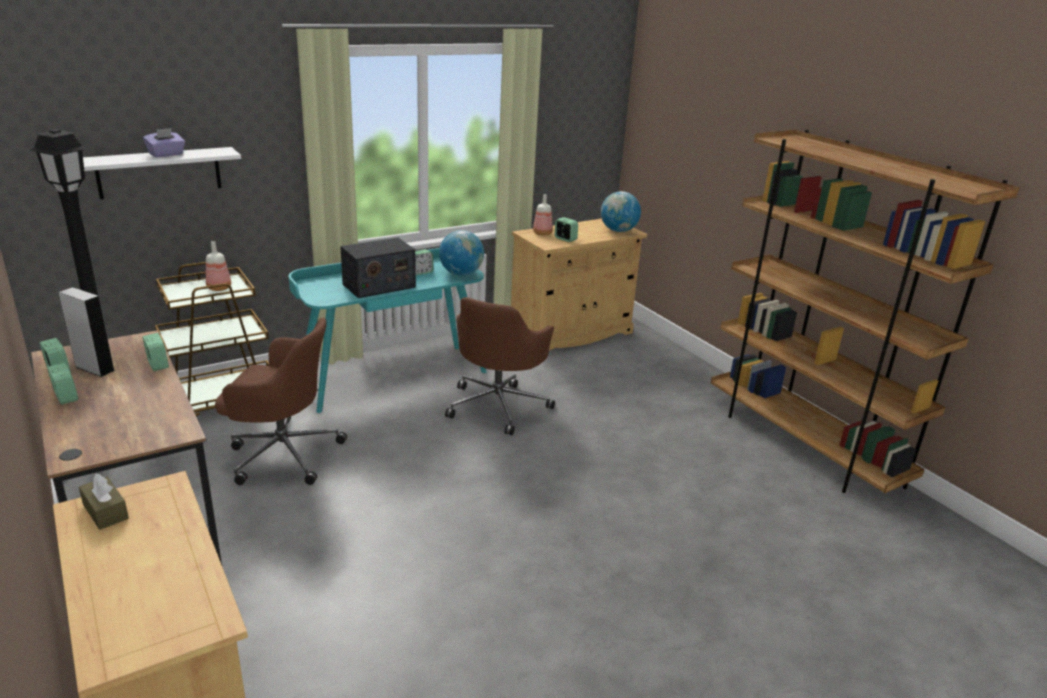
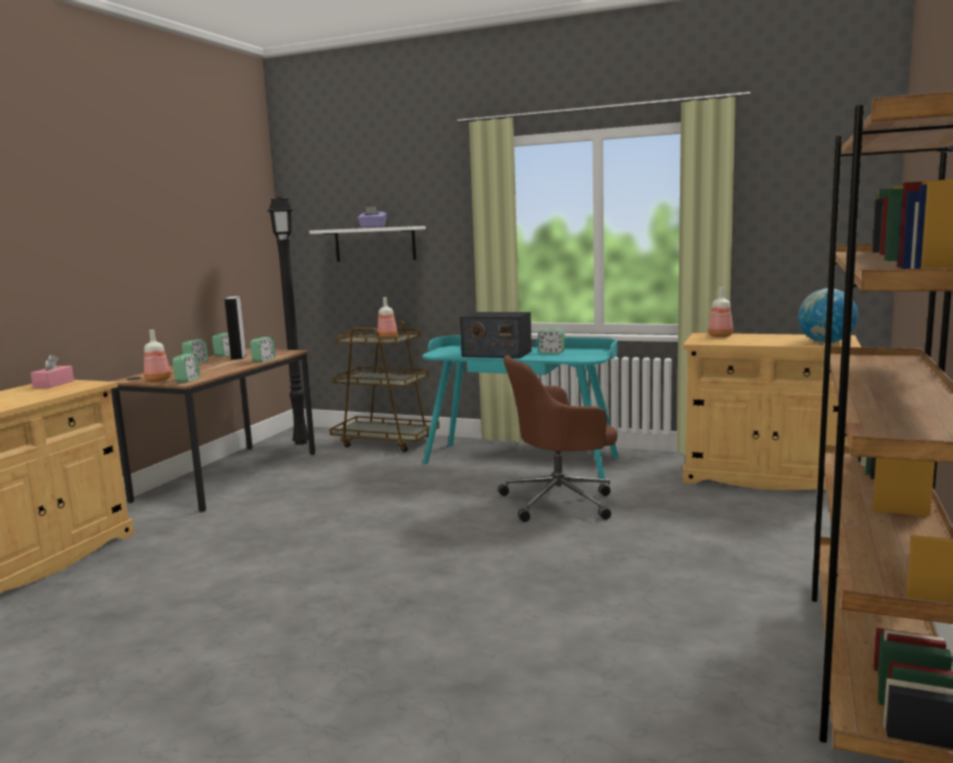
camera: 55 degrees right, 15 degrees down
brown tissue box [79,474,129,530] -> pink tissue box [31,354,74,388]
brown office chair [215,318,347,485] -> none
globe [439,230,484,276] -> none
alarm clock [555,217,578,242] -> alarm clock moved to [173,353,200,383]
none -> bottle [144,330,171,382]

